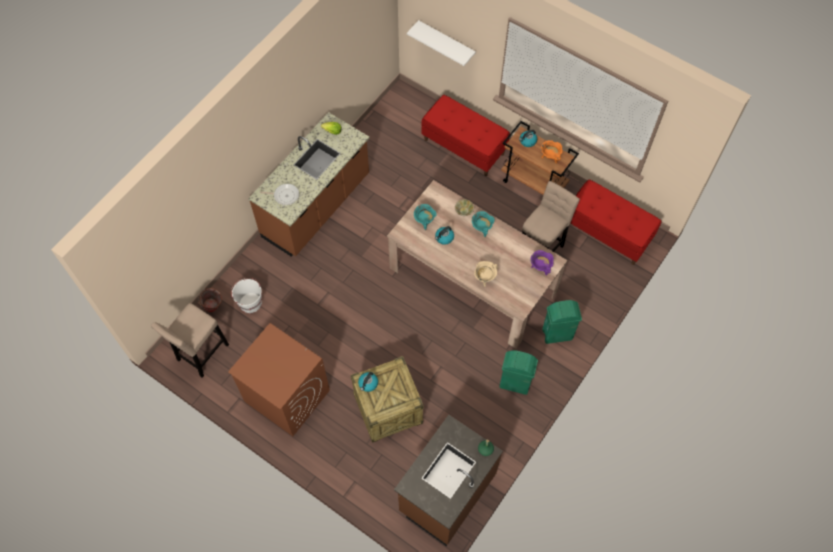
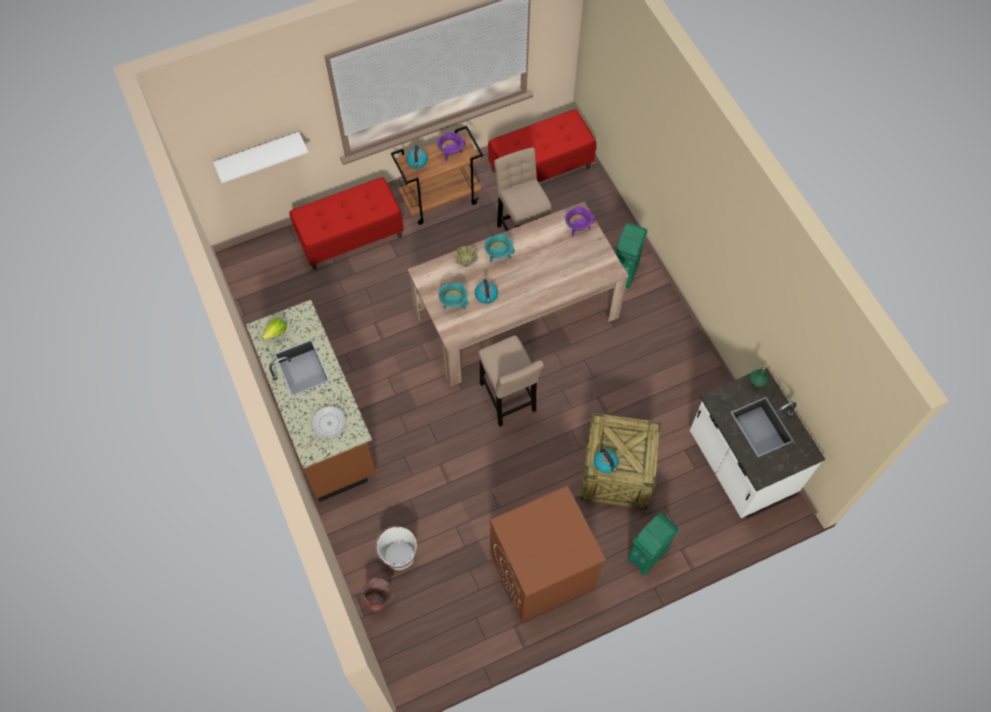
camera: 60 degrees left, 0 degrees up
beige stool [151,303,229,378] -> beige stool moved to [479,335,544,426]
brown counter [394,415,503,546] -> white counter [690,368,825,518]
beige cooking pot [474,261,498,287] -> none
green trash can [499,350,538,395] -> green trash can moved to [628,513,679,575]
orange cooking pot [541,140,563,164] -> purple cooking pot [437,132,466,161]

